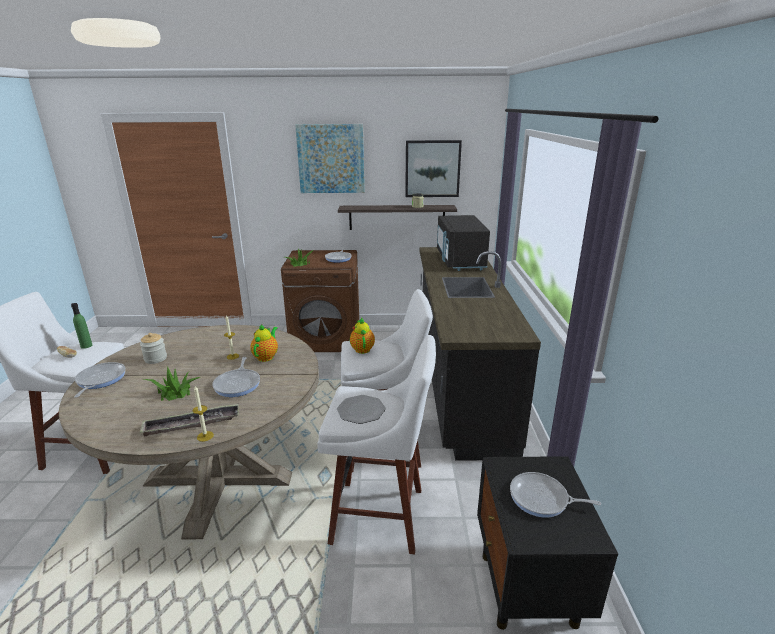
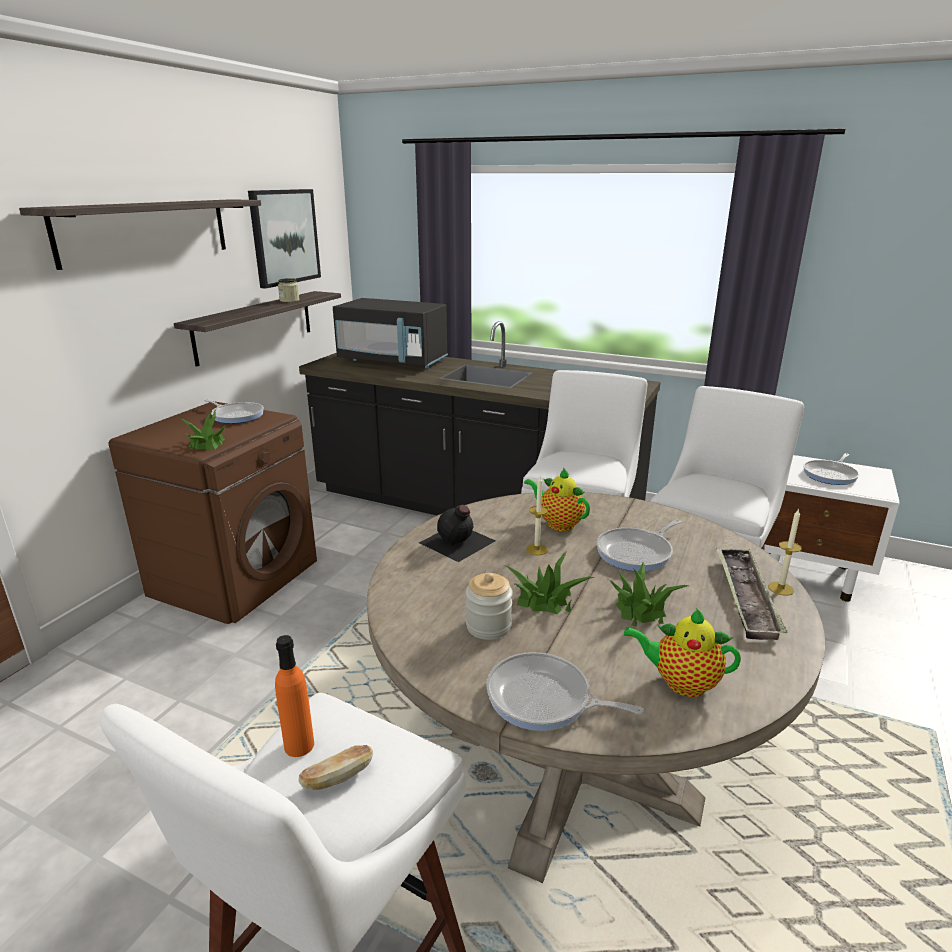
camera: 65 degrees left, 0 degrees up
green bottle [71,303,92,349] -> orange bottle [275,635,314,757]
frying pan [212,357,260,397] -> frying pan turned 120 degrees clockwise [597,520,681,572]
picture [295,124,365,193] -> shelf [19,199,261,270]
plate [337,395,386,424] -> none
teapot [350,317,375,354] -> teapot moved to [624,608,741,697]
black nightstand [477,456,618,630] -> white nightstand [764,455,900,602]
none -> black bottle [419,505,496,562]
none -> potted plant [504,550,596,614]

